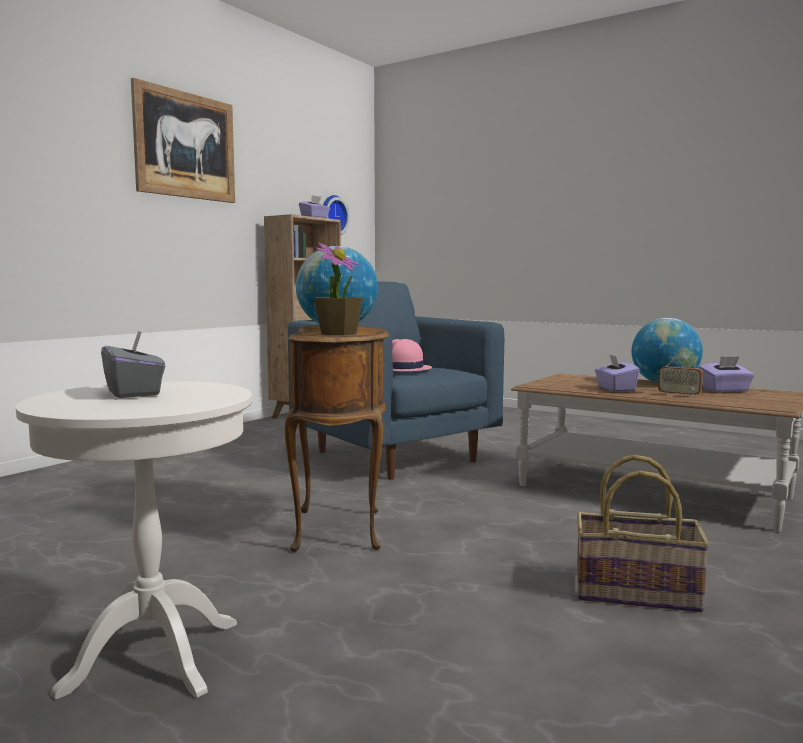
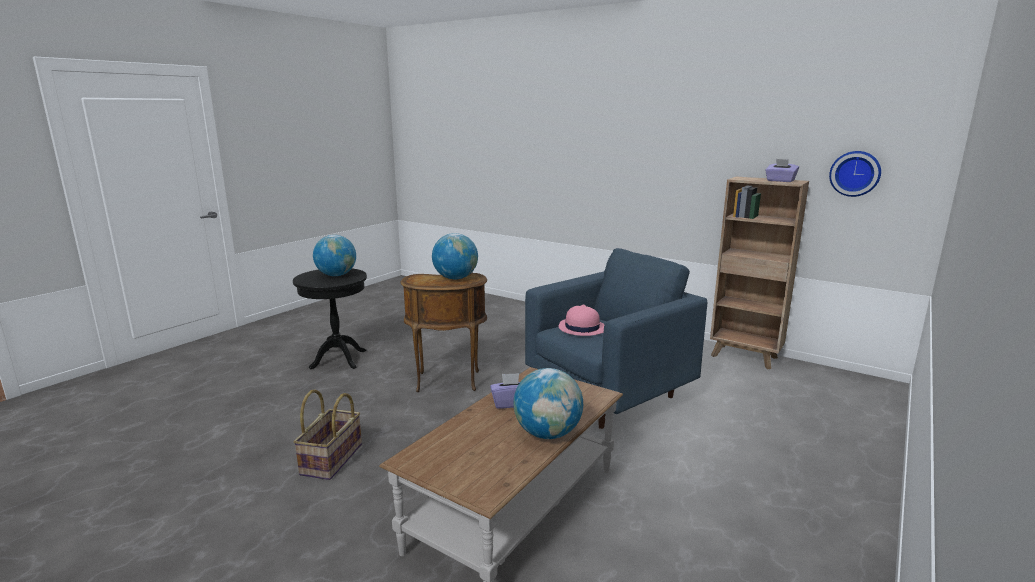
camera: 90 degrees right, 10 degrees up
white side table [16,381,252,700] -> black side table [293,268,367,369]
grey tissue box [101,330,165,398] -> globe [313,235,356,276]
picture [131,78,235,203] -> none
potted plant [314,242,363,335] -> none
radio [658,347,703,397] -> none
purple tissue box [698,356,755,393] -> none

